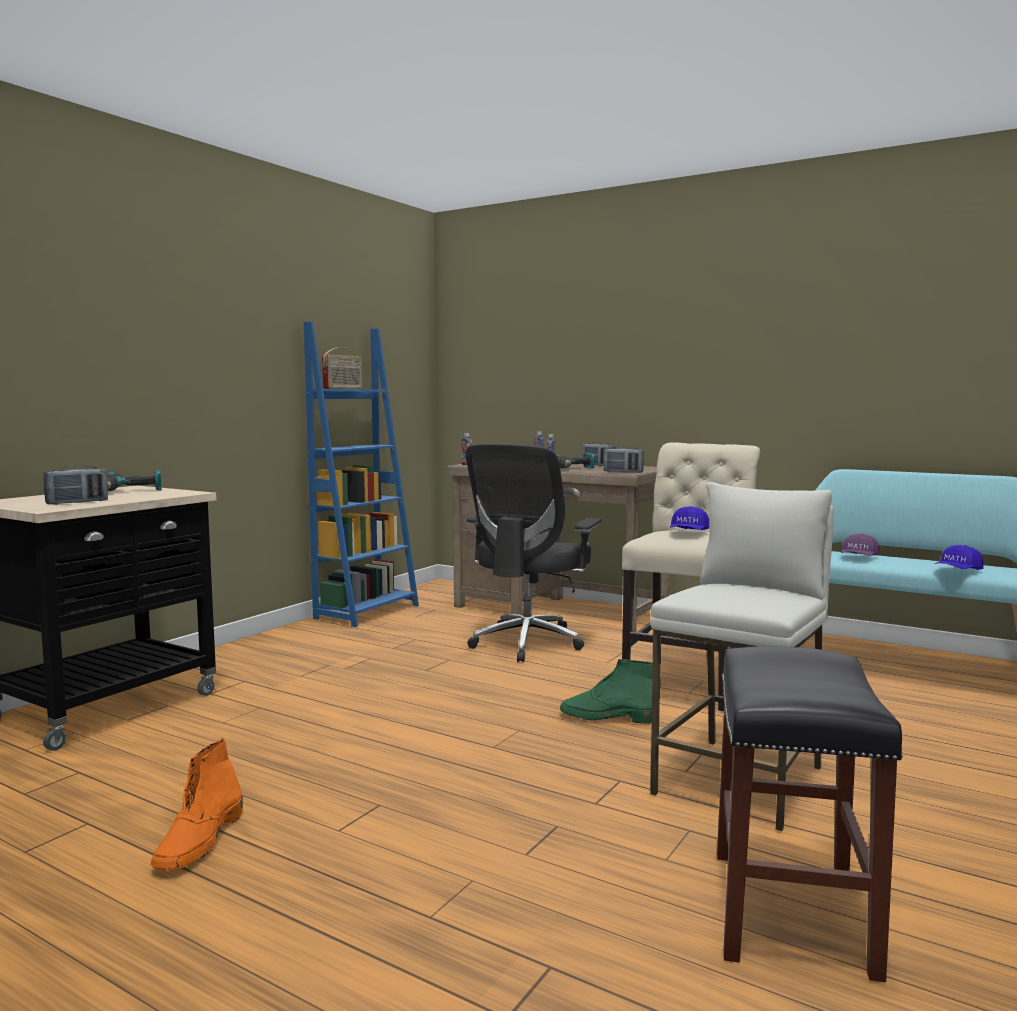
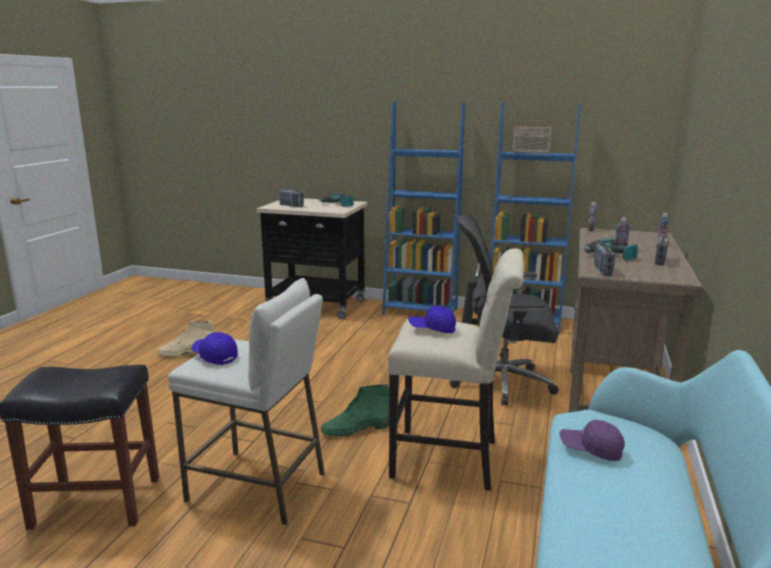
camera: 75 degrees right, 10 degrees up
orange boot [151,738,243,871] -> beige boot [157,321,214,358]
green boot [560,659,661,724] -> green boot turned 105 degrees counterclockwise [321,384,389,437]
blue cap [935,545,983,570] -> blue cap moved to [192,332,238,365]
none -> blue bookcase [382,101,465,315]

